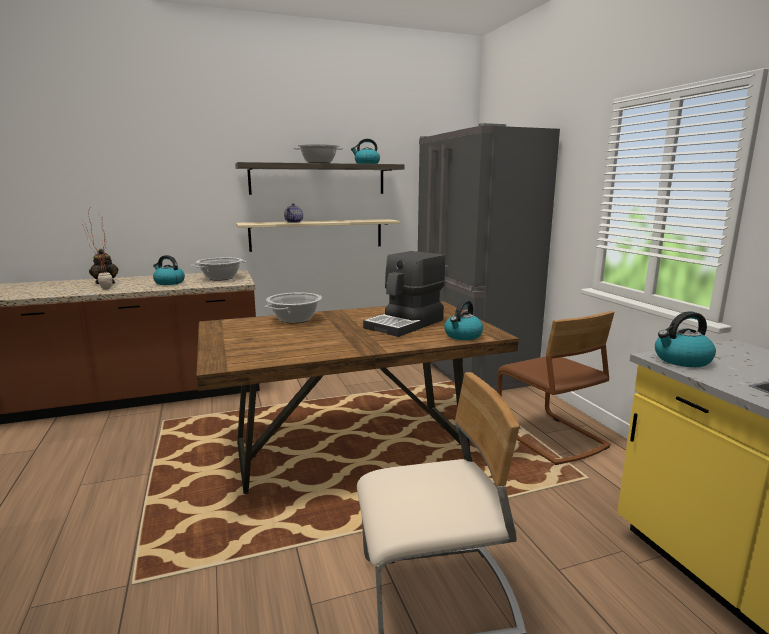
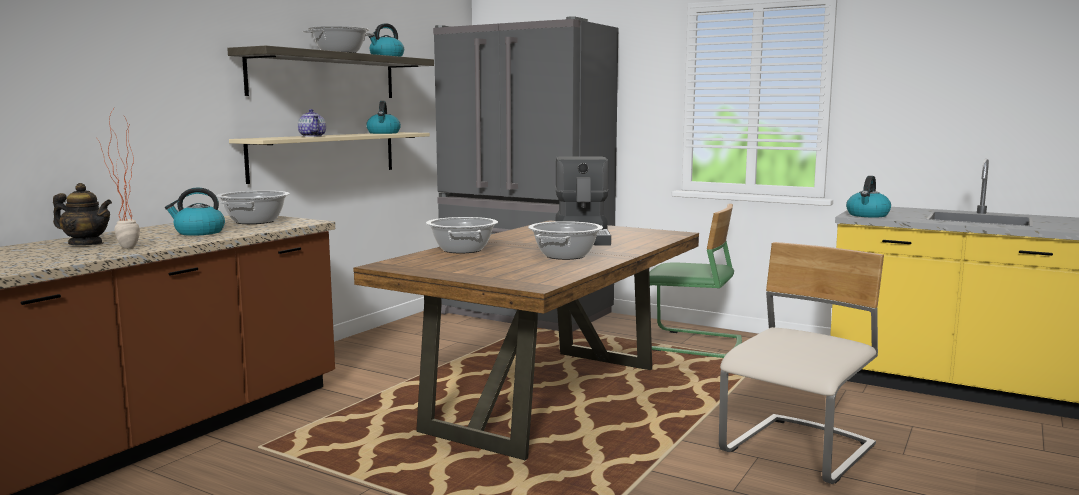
camera: 40 degrees left, 5 degrees down
kettle [444,300,483,340] -> kettle moved to [366,101,401,134]
brown chair [497,311,615,465] -> green chair [649,204,742,358]
none -> cooking pot [528,221,603,260]

